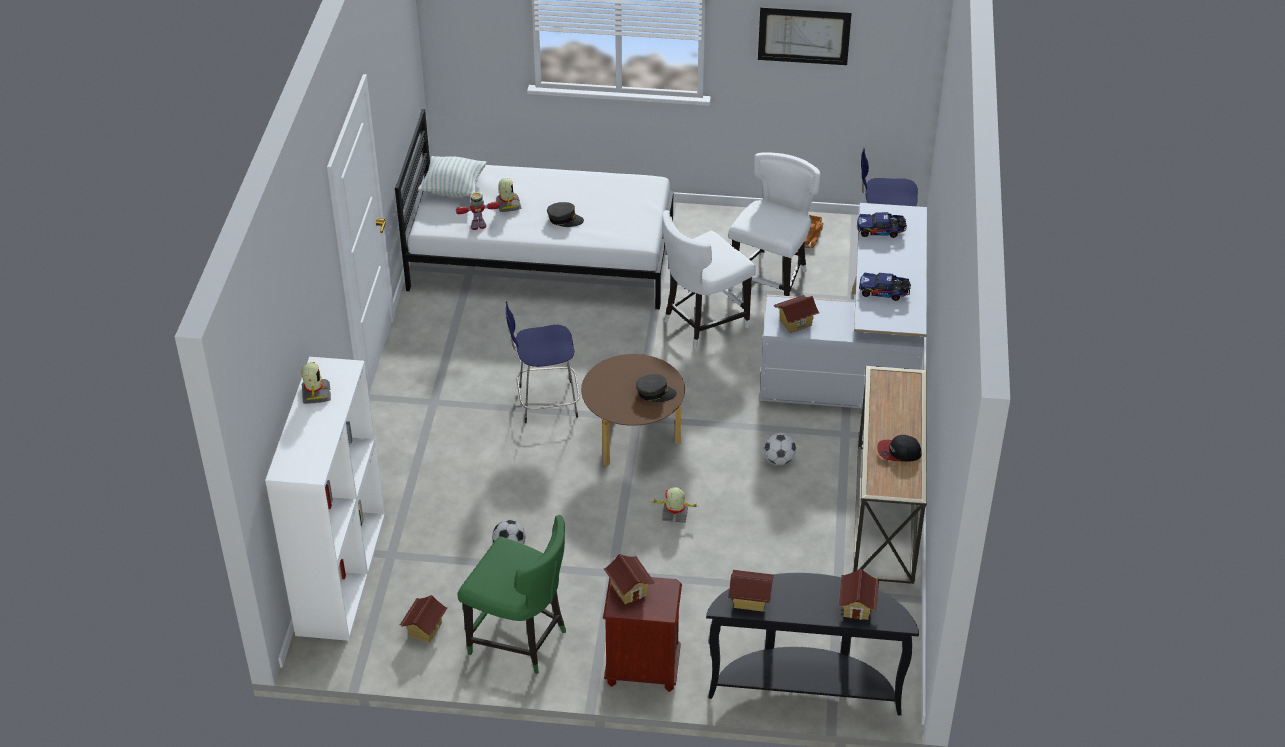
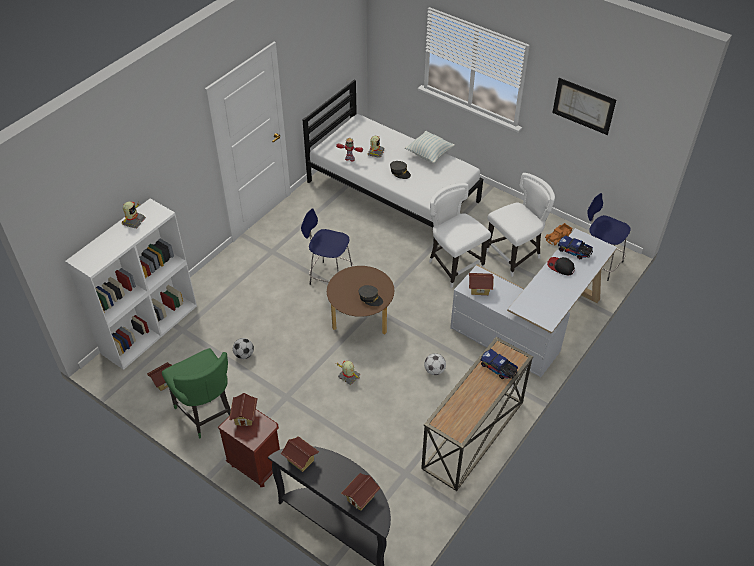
camera: 30 degrees right, 5 degrees up
pillow [418,156,486,197] -> pillow moved to [405,131,455,163]
white chair [662,210,756,348] -> white chair turned 60 degrees clockwise [429,183,491,288]
toy truck [859,273,911,301] -> toy truck moved to [480,349,518,379]
cap [877,435,922,462] -> cap moved to [547,257,575,275]

